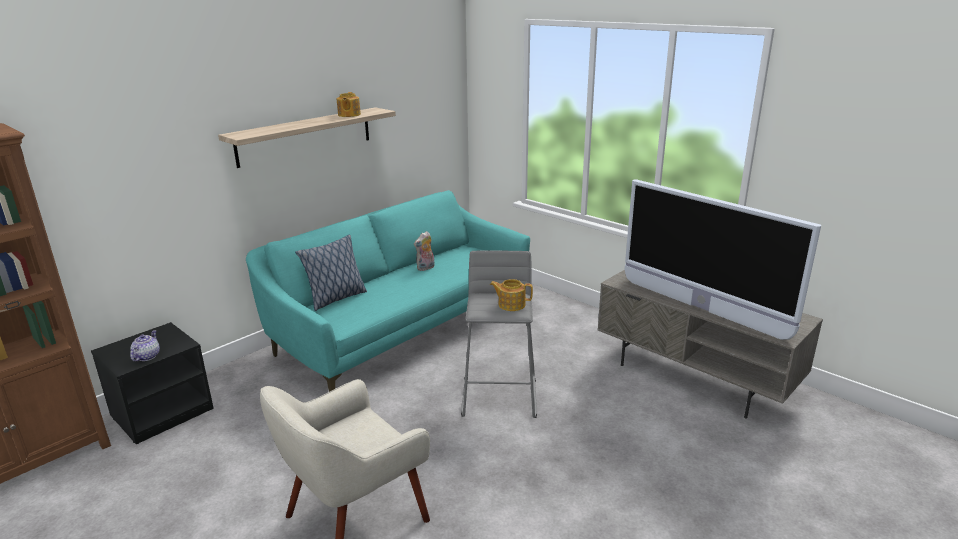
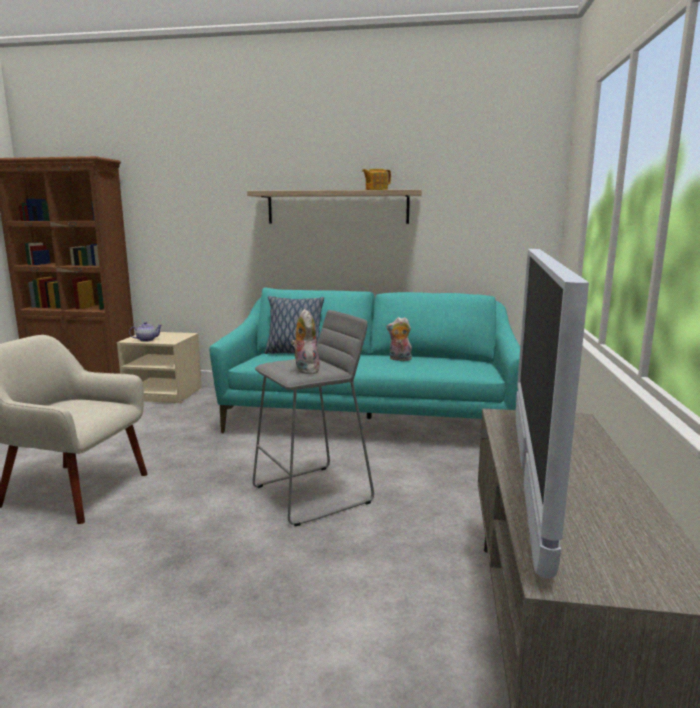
camera: 55 degrees right, 10 degrees down
black nightstand [91,322,214,445] -> beige nightstand [117,332,202,403]
teapot [490,279,533,311] -> plush toy [291,309,320,374]

